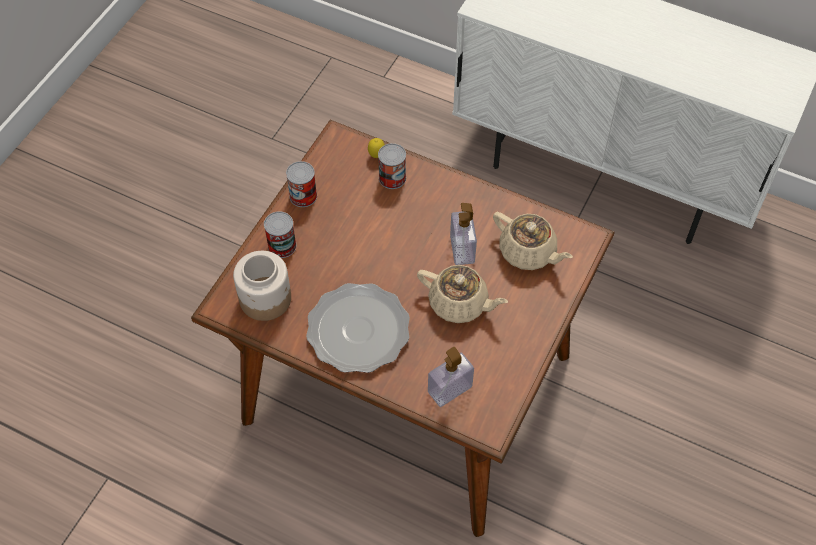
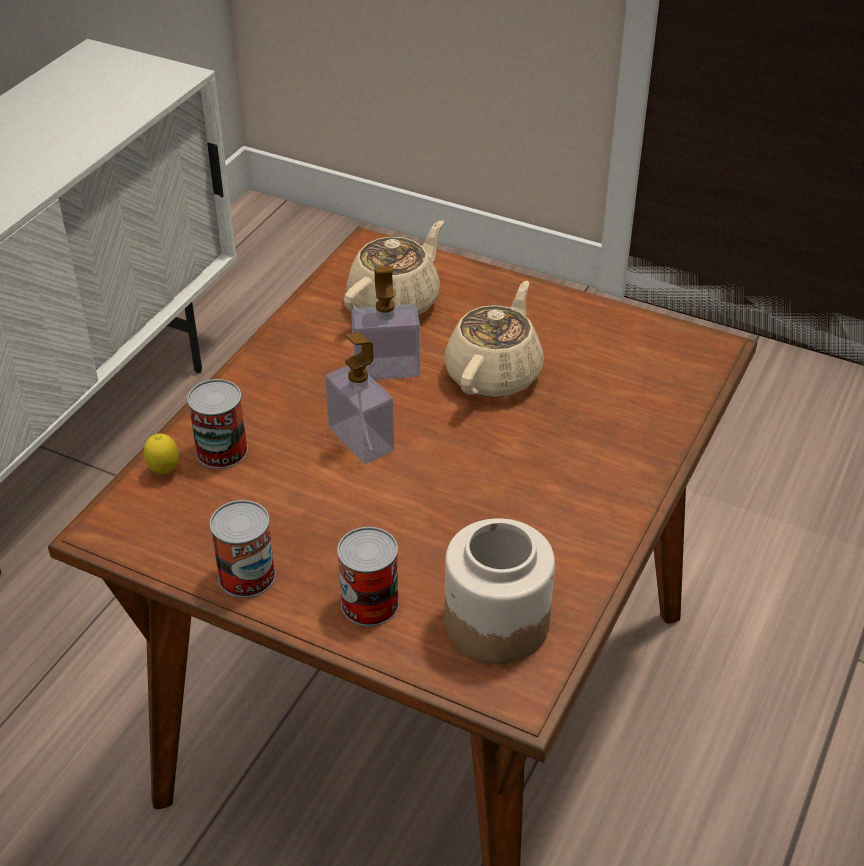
camera: 90 degrees left, 15 degrees down
plate [306,283,410,373] -> none
soap dispenser [428,347,474,407] -> soap dispenser moved to [325,333,394,464]

